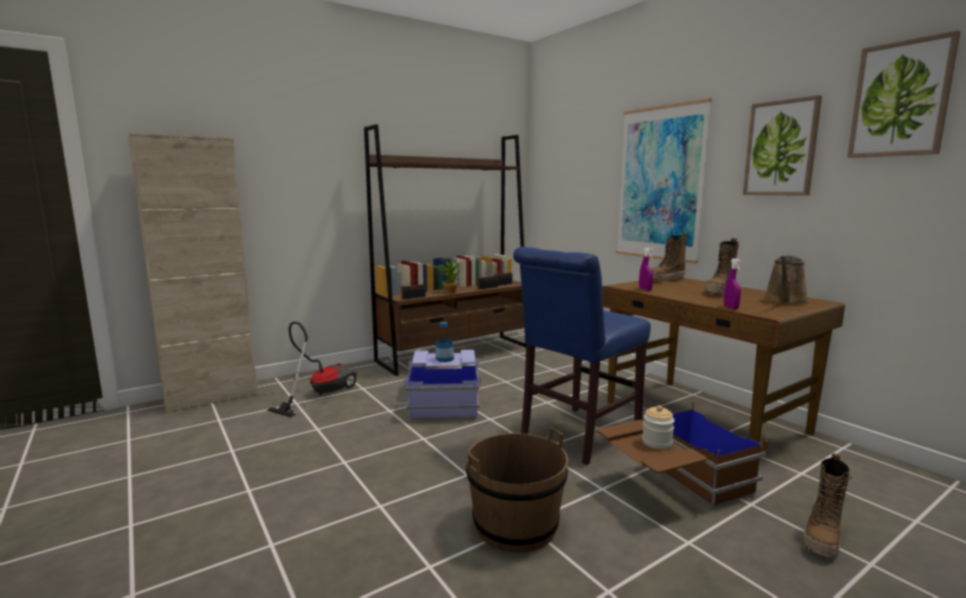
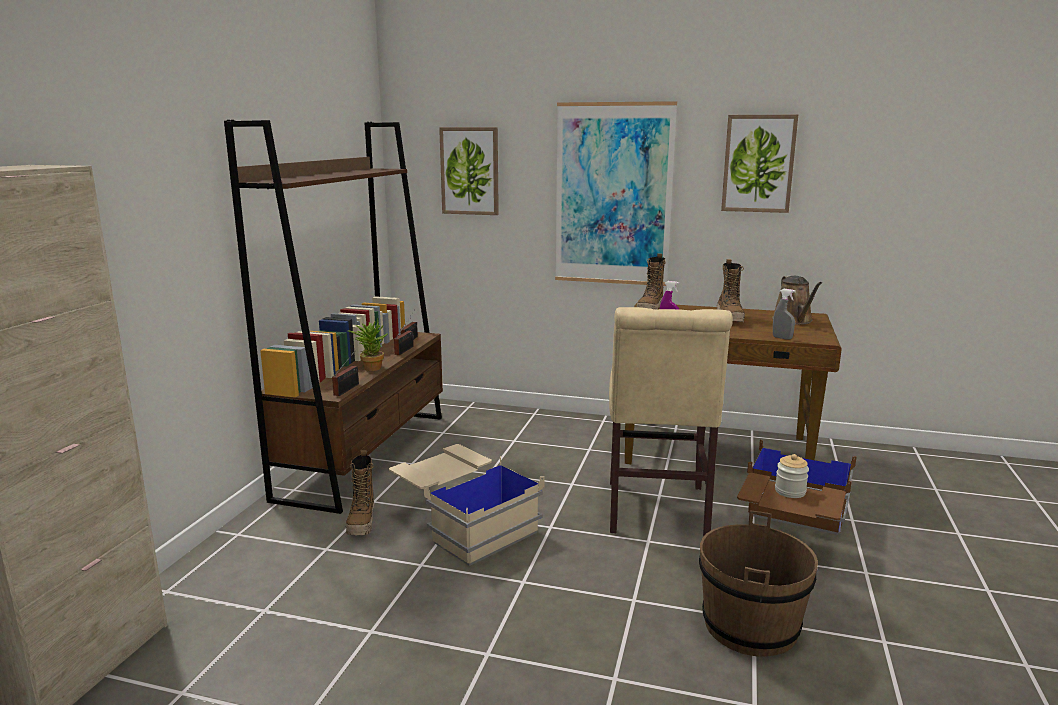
camera: 40 degrees left, 5 degrees up
vacuum cleaner [267,322,357,417] -> none
blue storage box [404,350,481,420] -> beige storage box [389,444,544,566]
bottle [435,322,454,362] -> none
blue chair [513,247,651,465] -> beige chair [609,307,733,537]
purple spray bottle [724,258,742,309] -> grey spray bottle [773,289,796,340]
boot [803,453,852,558] -> boot moved to [346,450,374,535]
picture [847,30,960,158] -> picture moved to [439,127,499,215]

